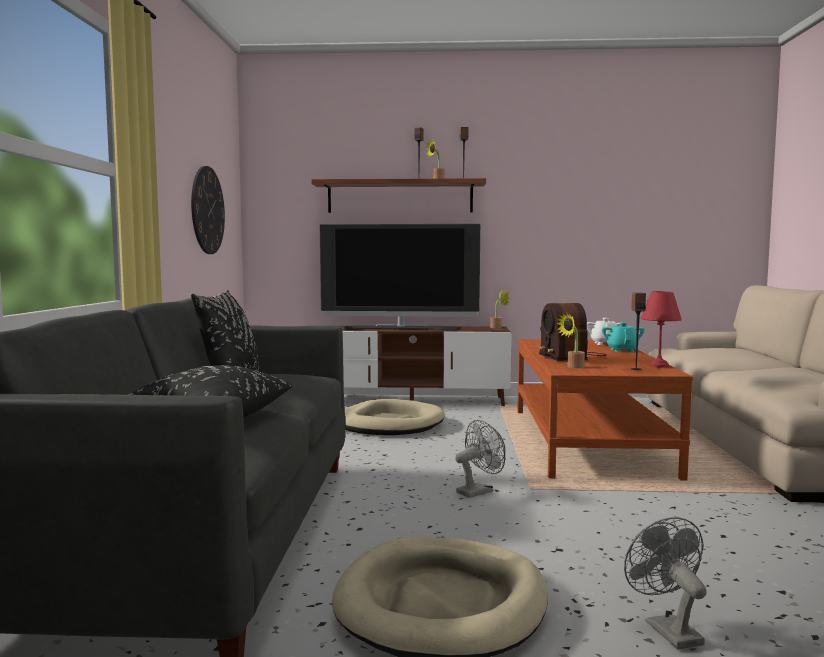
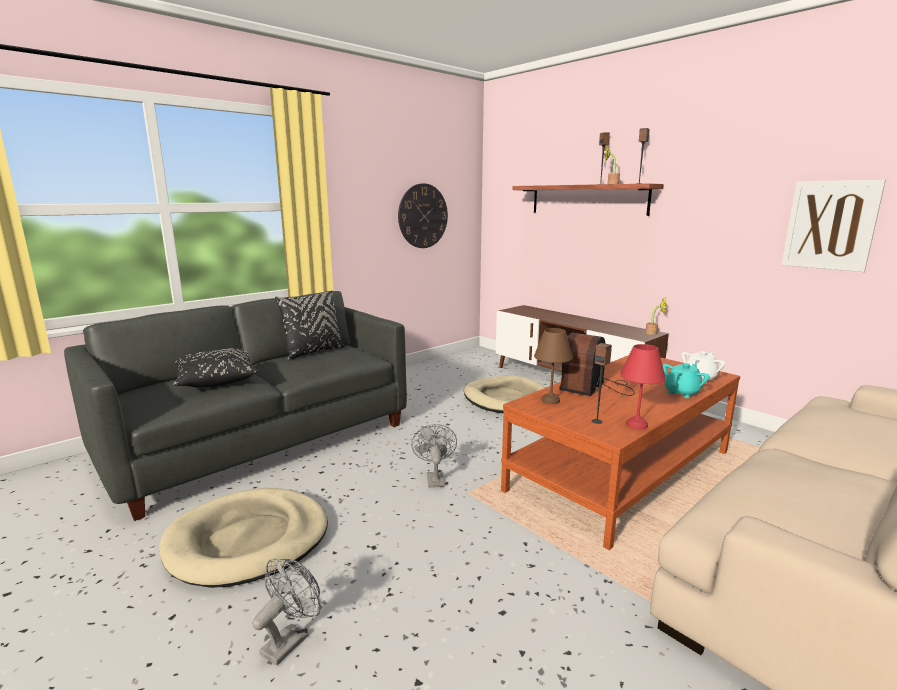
camera: 45 degrees right, 10 degrees up
television [320,224,480,331] -> none
grey fan [455,420,505,498] -> grey fan turned 105 degrees counterclockwise [411,424,457,488]
potted plant [556,312,585,368] -> brown table lamp [534,328,573,404]
none -> picture [782,180,886,272]

